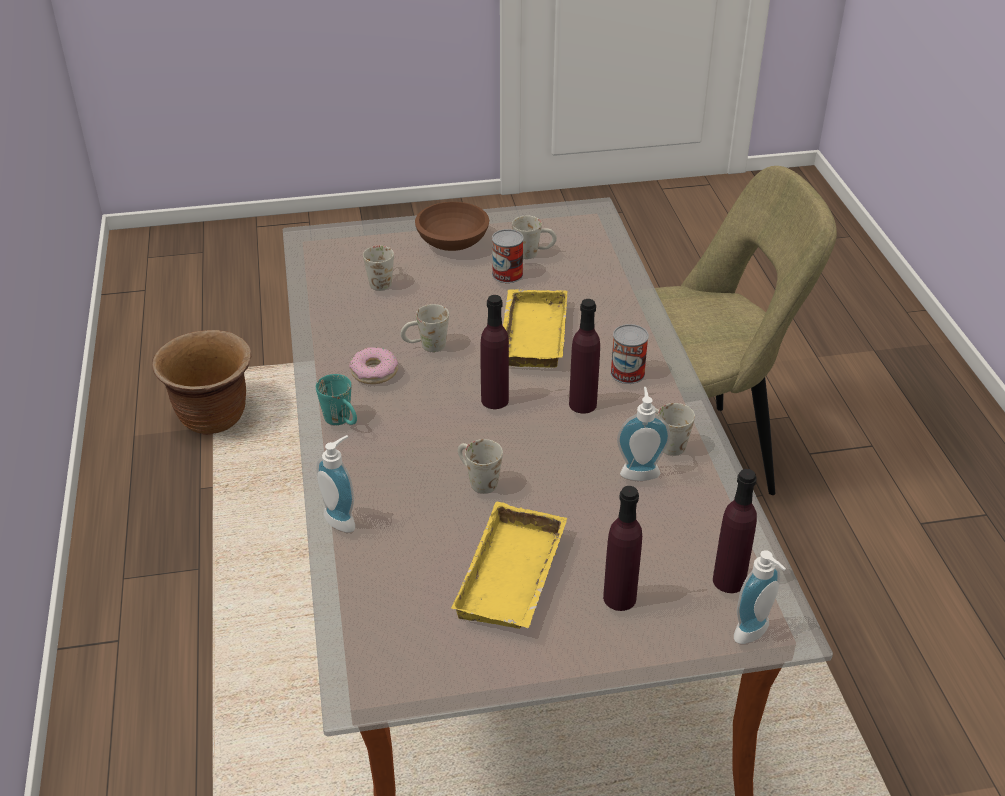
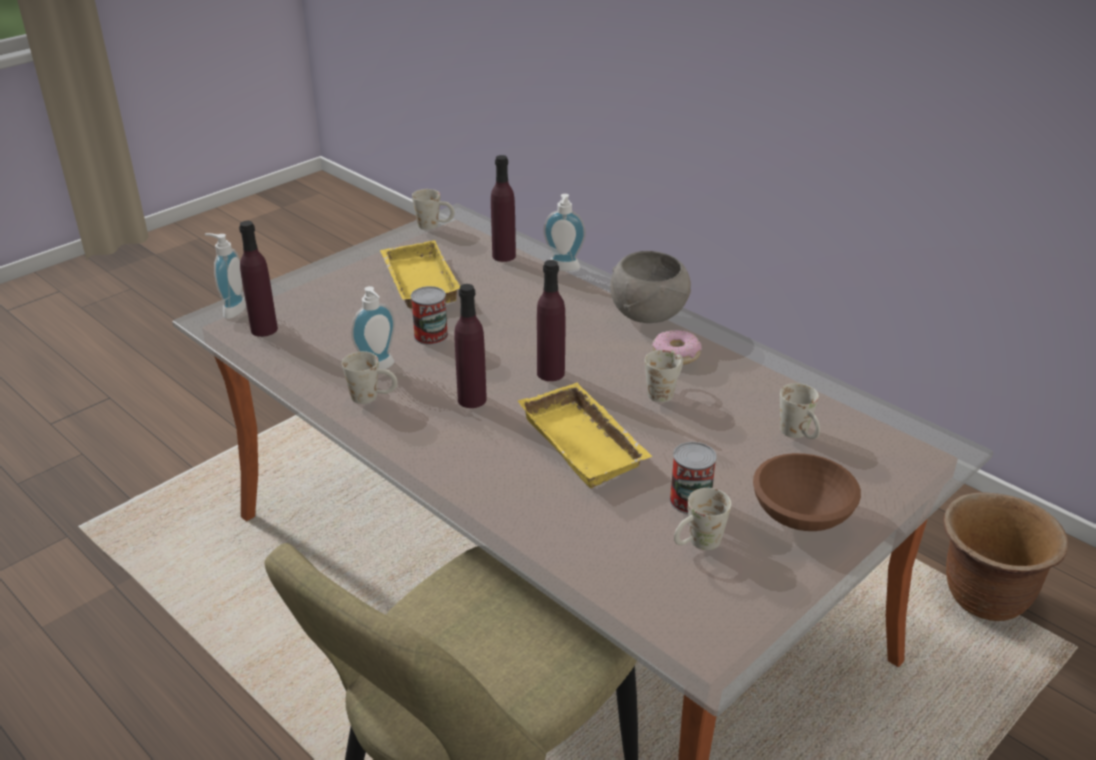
camera: 145 degrees right, 5 degrees down
turquoise mug [316,374,357,425] -> grey bowl [610,251,691,323]
white mug [458,439,503,494] -> white mug moved to [412,189,455,230]
purple bottle [603,486,642,611] -> purple bottle moved to [491,155,516,262]
can [610,324,649,384] -> can moved to [411,286,448,345]

